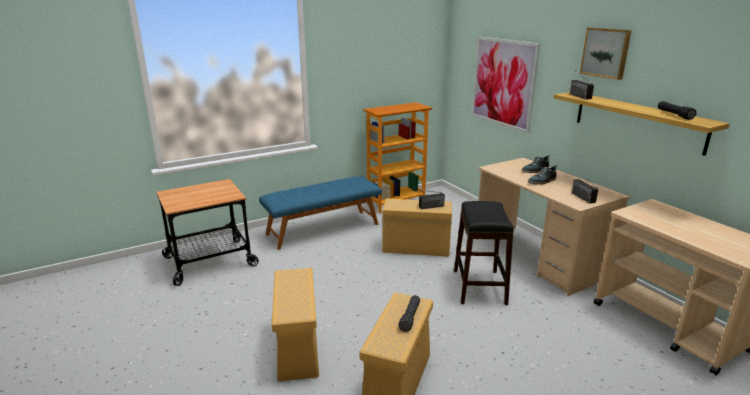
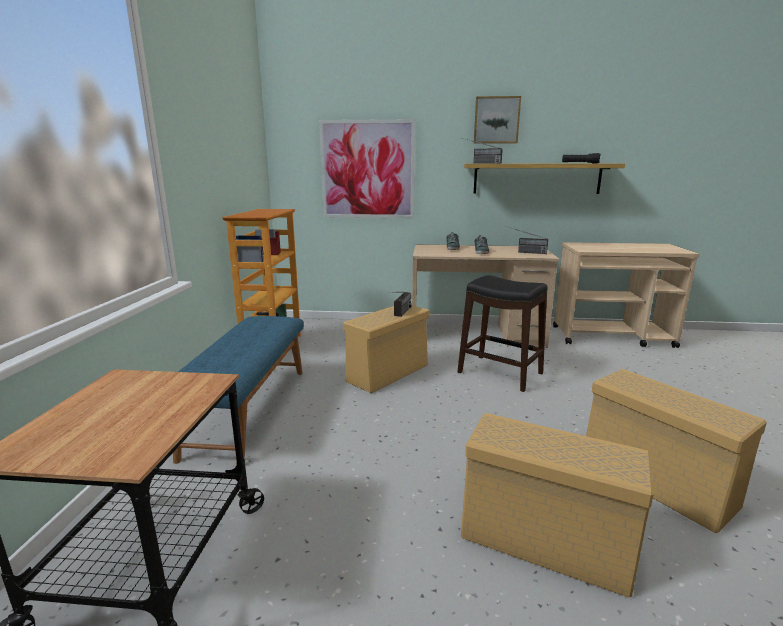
camera: 55 degrees left, 5 degrees down
black flashlight [399,295,420,332] -> none

